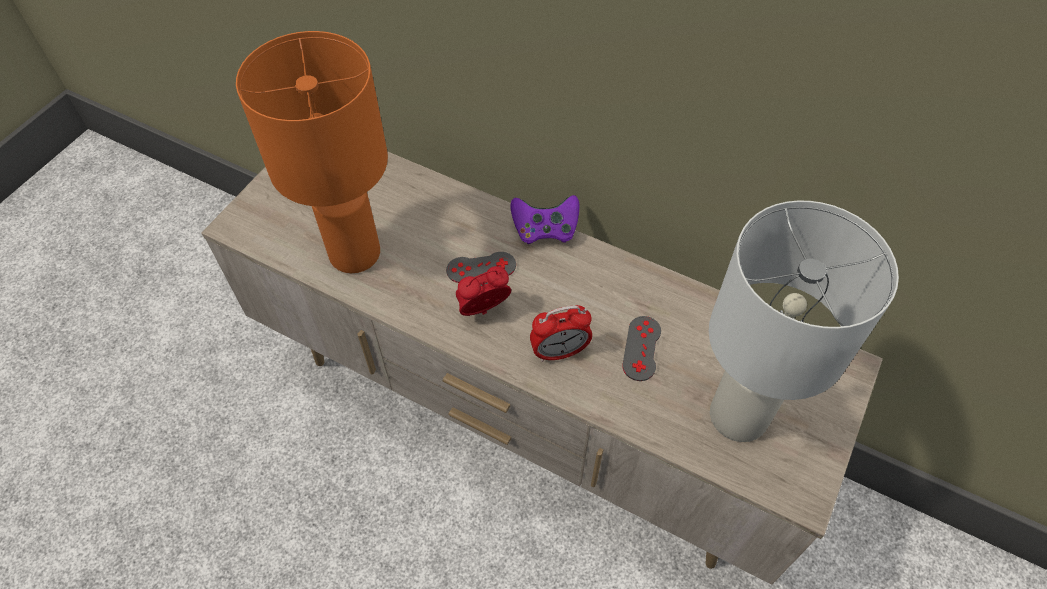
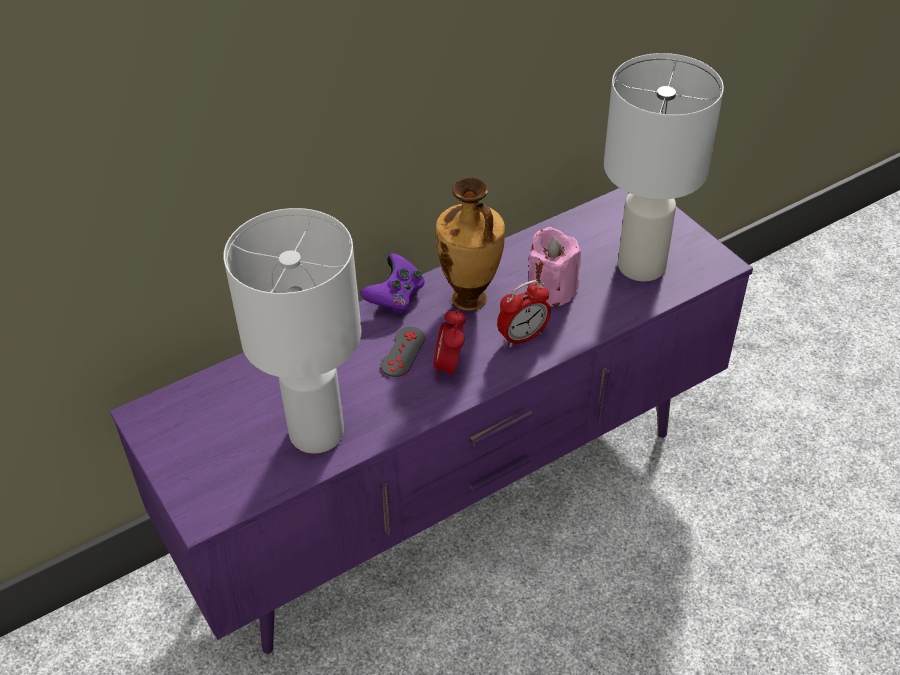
camera: 60 degrees left, 10 degrees down
beige tv stand [201,151,883,585] -> purple tv stand [109,188,753,654]
orange table lamp [236,31,388,273] -> white table lamp [223,208,362,454]
alarm clock [530,305,592,362] -> alarm clock turned 45 degrees clockwise [497,280,551,348]
grey game controller [622,316,661,381] -> pink candle [528,227,581,306]
none -> vase [436,177,505,311]

